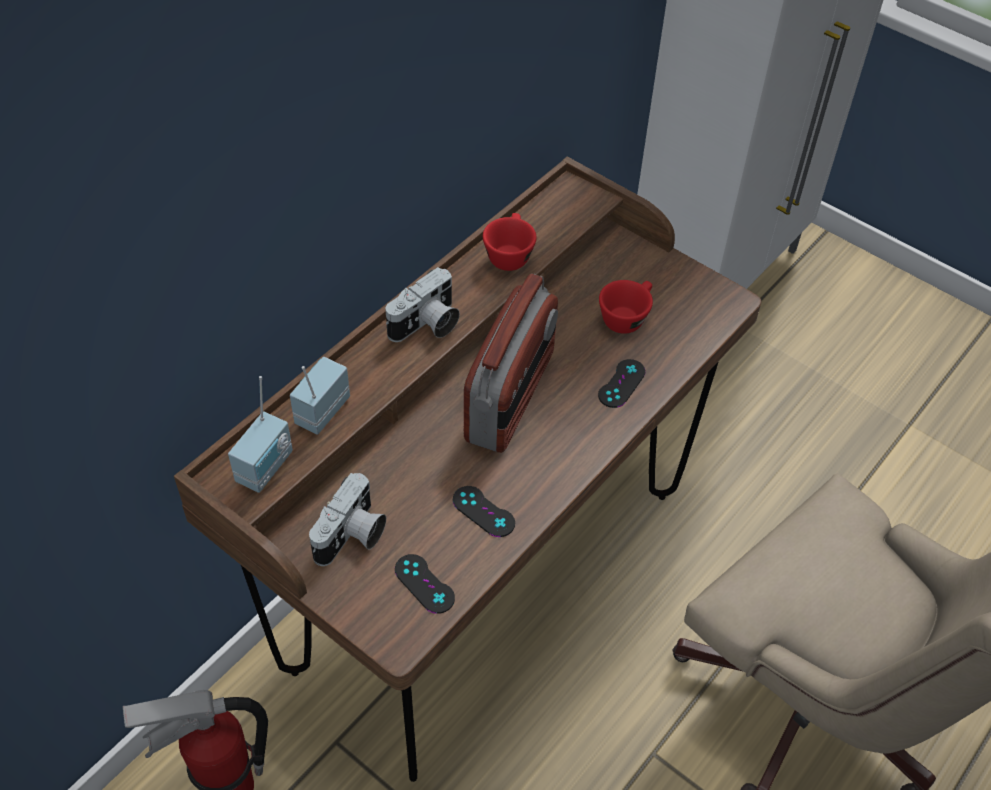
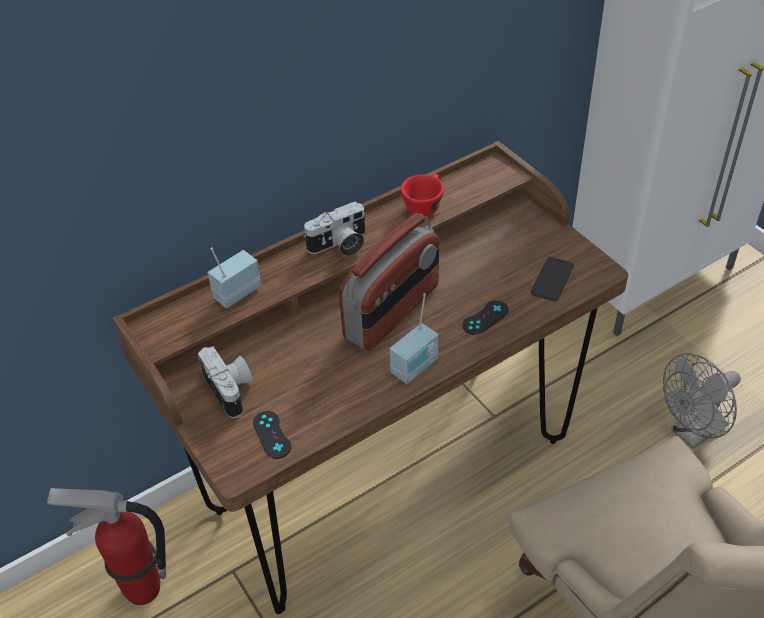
camera: 20 degrees right, 5 degrees down
radio [228,376,293,493] -> radio moved to [390,293,439,384]
camera [309,473,386,566] -> camera turned 75 degrees counterclockwise [198,346,253,418]
black game controller [453,486,515,537] -> none
red cup [599,280,653,334] -> none
none -> phone [531,257,574,302]
none -> grey fan [663,353,741,450]

